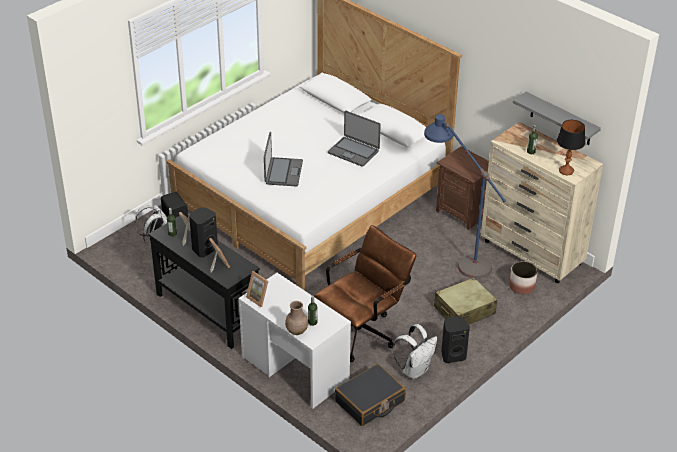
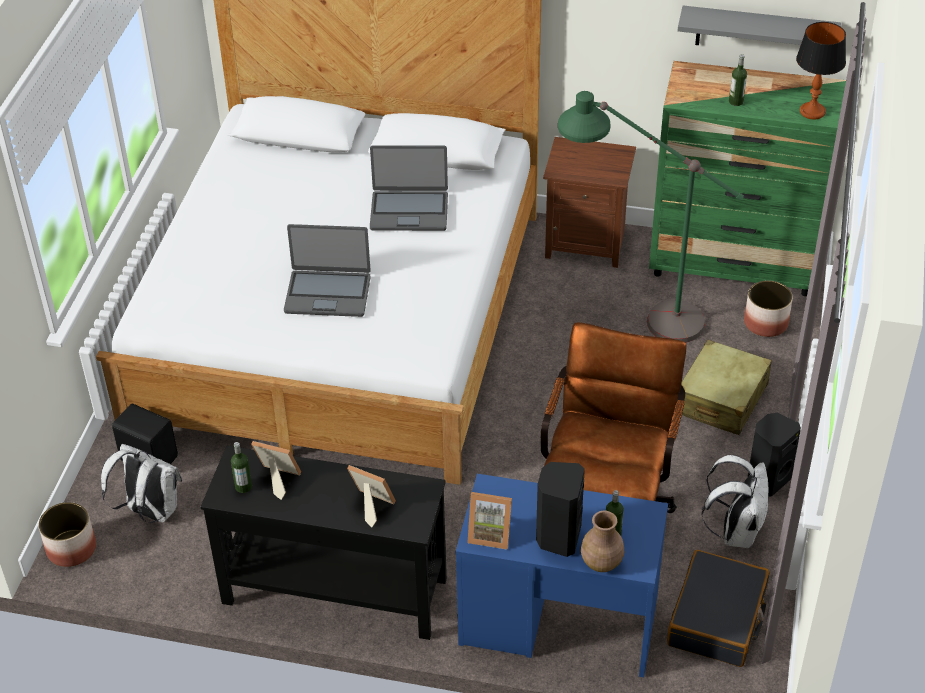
camera: 30 degrees left, 5 degrees up
black speaker [189,207,218,257] -> black speaker moved to [536,462,585,557]
white desk [238,273,351,409] -> blue desk [456,474,668,677]
laptop [264,132,303,187] -> laptop turned 120 degrees clockwise [284,224,371,317]
blue floor lamp [424,114,507,279] -> green floor lamp [558,91,744,342]
beige dresser [481,122,603,283] -> green dresser [649,61,846,296]
none -> planter [39,502,96,567]

